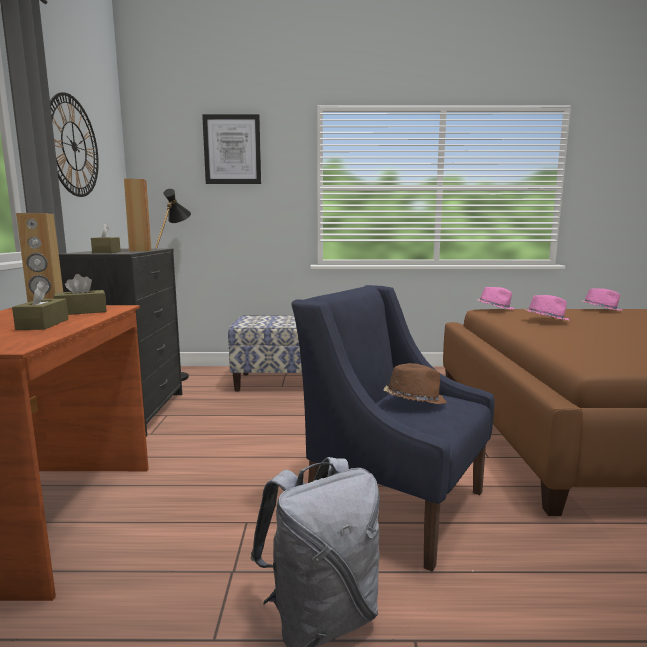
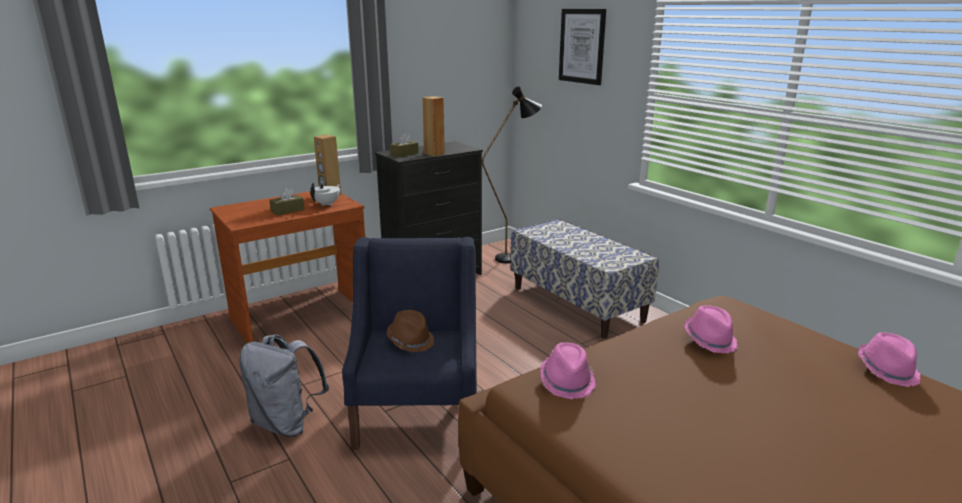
camera: 55 degrees right, 10 degrees up
wall clock [50,92,99,197] -> none
brown tissue box [54,274,107,315] -> white teapot [310,183,340,206]
pink hat [477,287,514,309] -> pink hat moved to [540,342,596,399]

